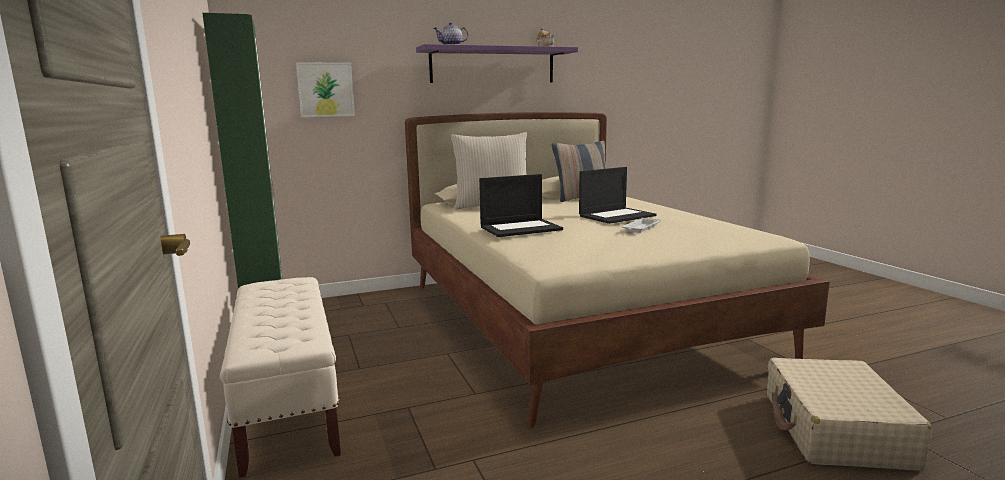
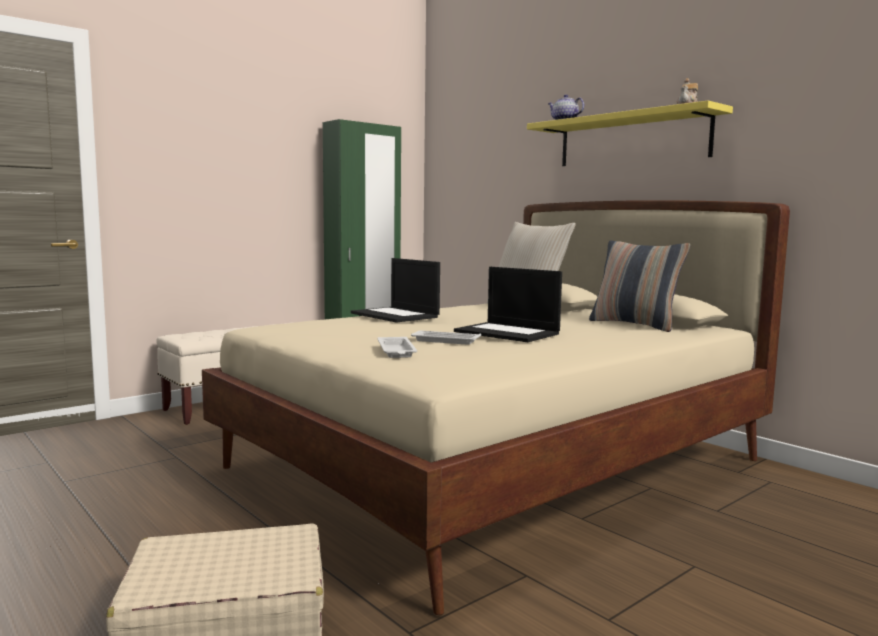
camera: 70 degrees right, 5 degrees down
picture [296,62,355,117] -> none
purple shelf [416,44,578,83] -> yellow shelf [527,101,733,166]
none -> white tray [378,337,417,358]

